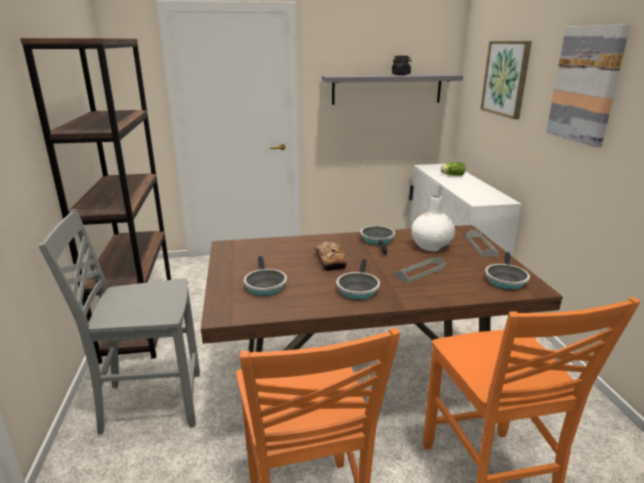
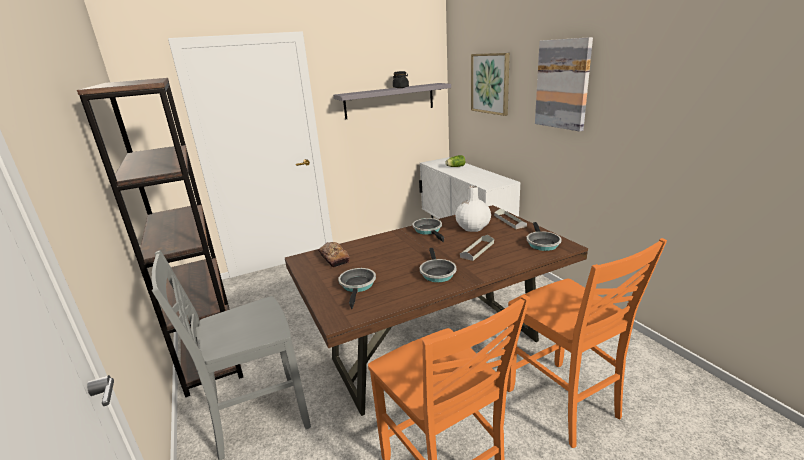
camera: 15 degrees left, 0 degrees up
frying pan [244,256,287,296] -> frying pan turned 150 degrees counterclockwise [338,268,376,309]
bread [315,241,347,271] -> bread moved to [318,242,350,267]

